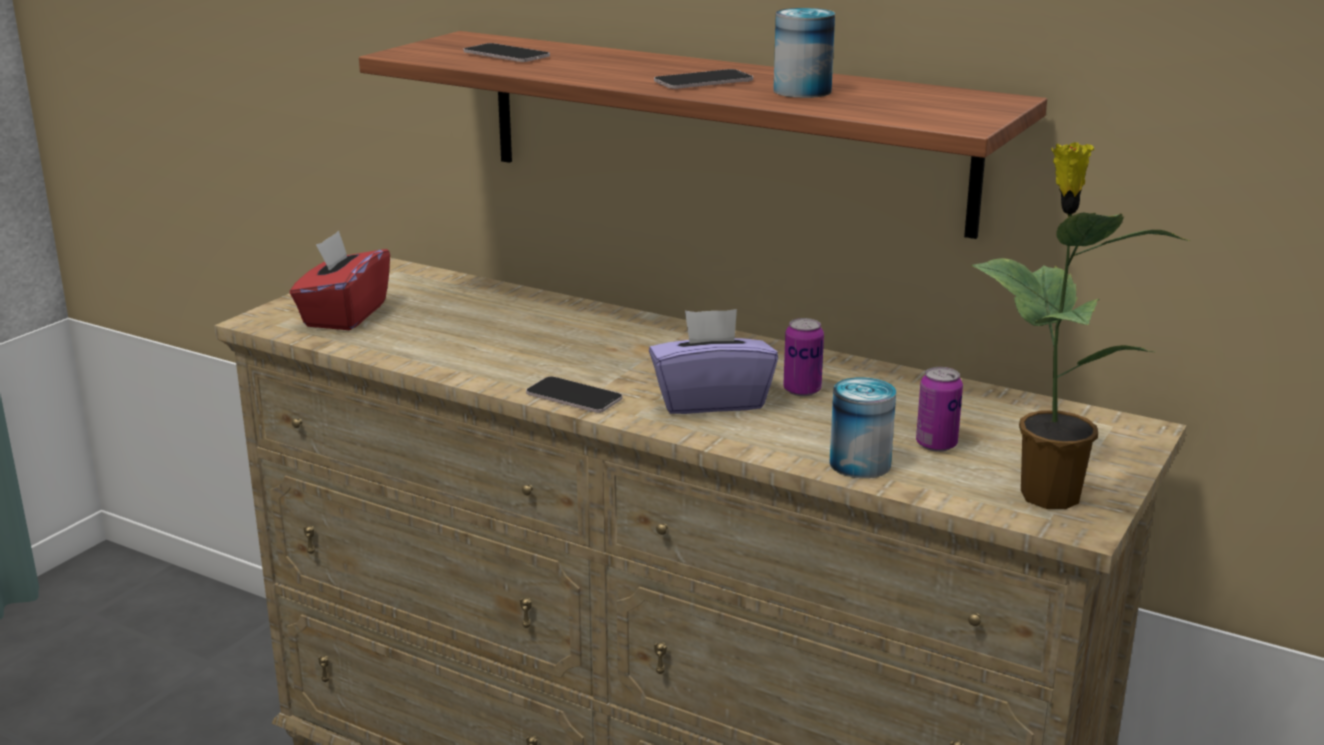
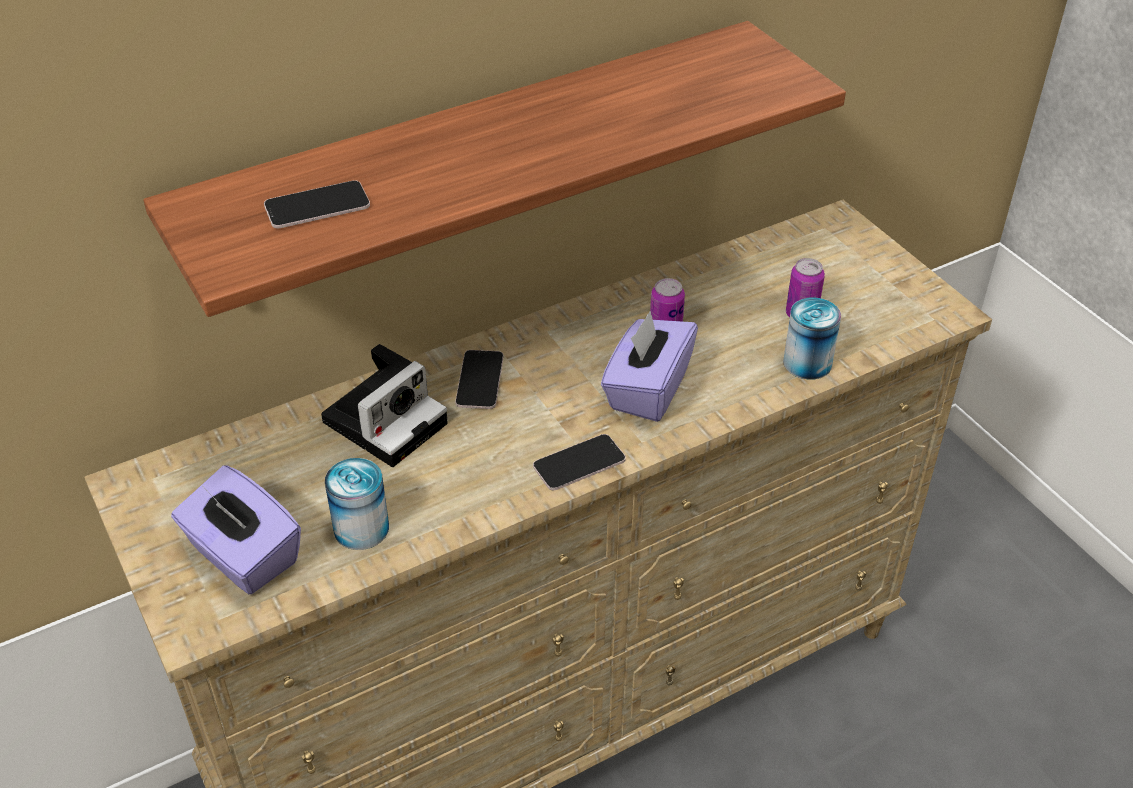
camera: 60 degrees left, 20 degrees up
red tissue box [290,231,390,330] -> purple tissue box [171,466,301,594]
phone [654,69,753,89] -> phone moved to [455,350,504,409]
can [773,8,835,98] -> can moved to [325,458,389,550]
potted plant [971,142,1190,509] -> none
none -> camera [321,344,448,467]

